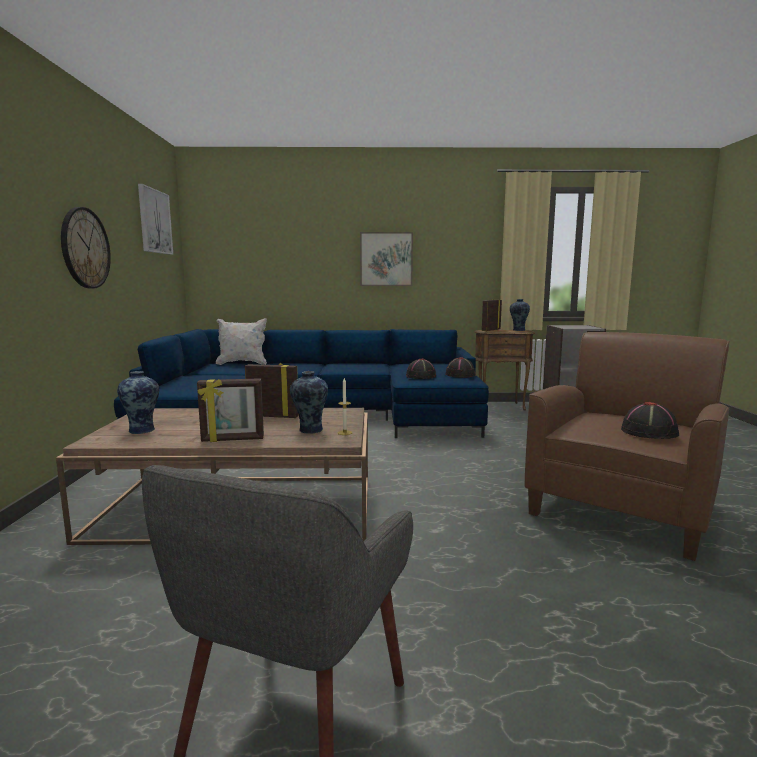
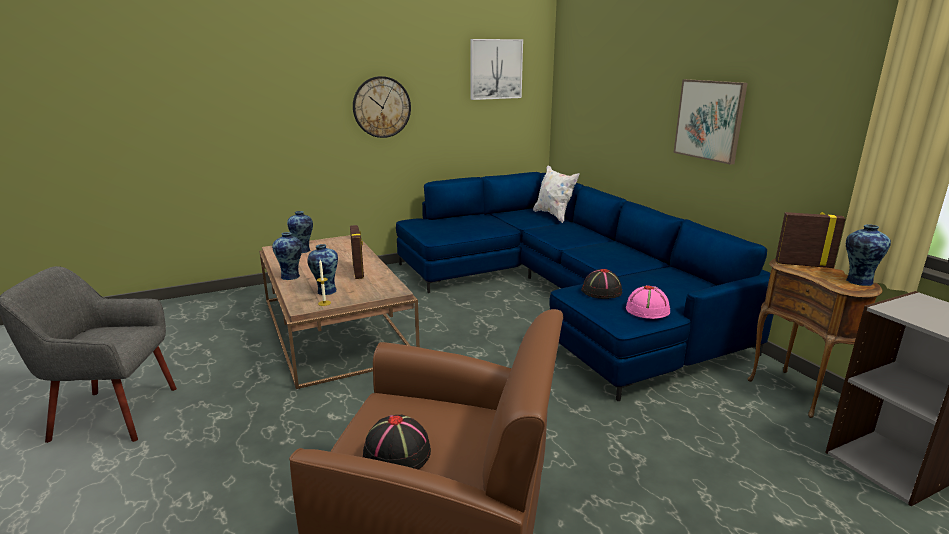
camera: 65 degrees right, 10 degrees up
picture frame [197,378,264,442] -> vase [272,232,303,280]
black hat [445,357,476,378] -> pink hat [626,285,670,319]

